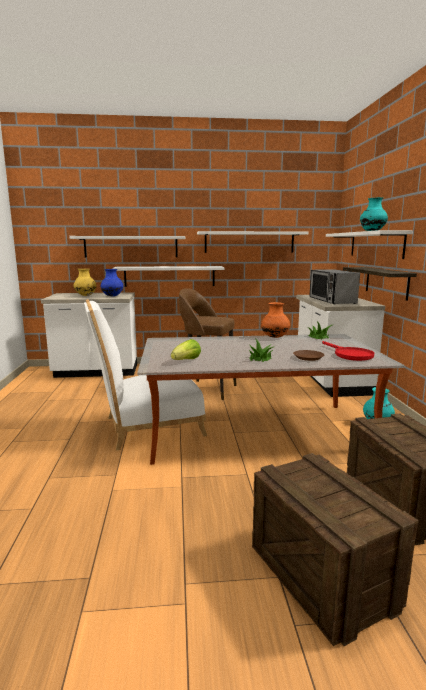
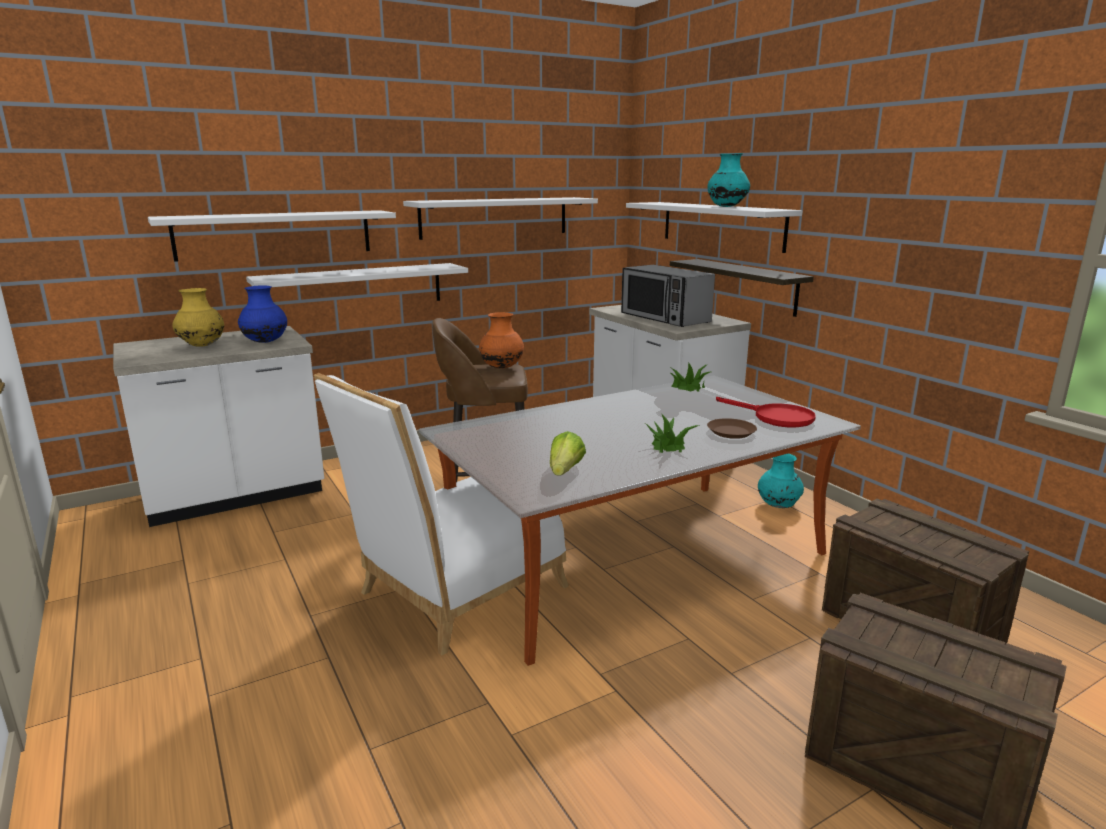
camera: 25 degrees left, 5 degrees up
orange vase [261,302,290,338] -> orange vase moved to [479,312,524,368]

